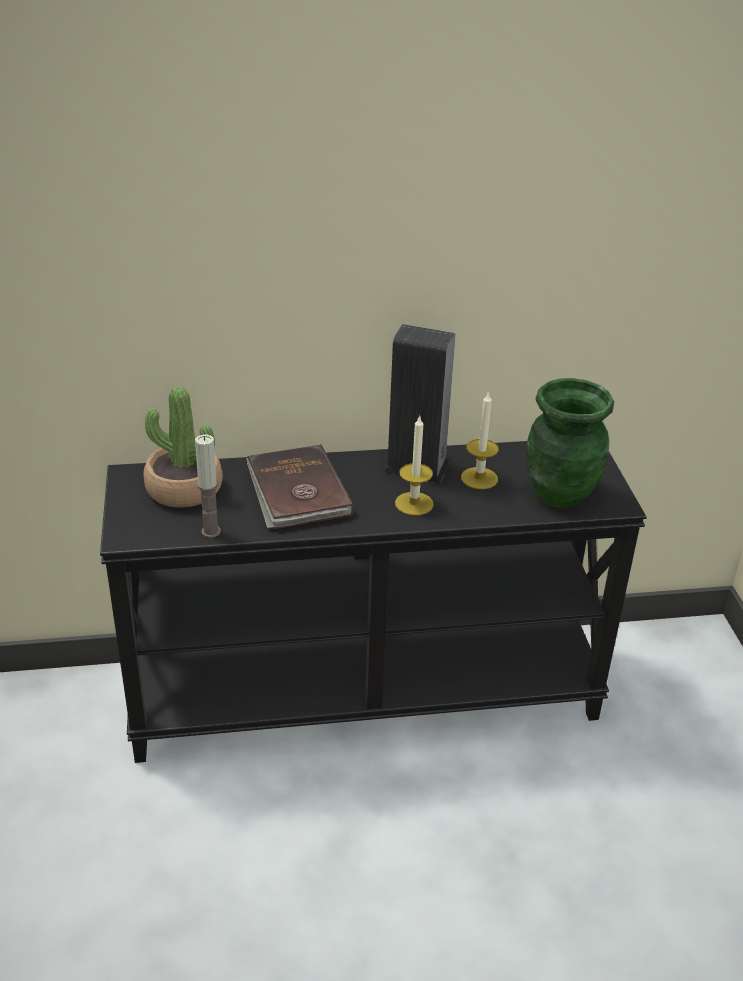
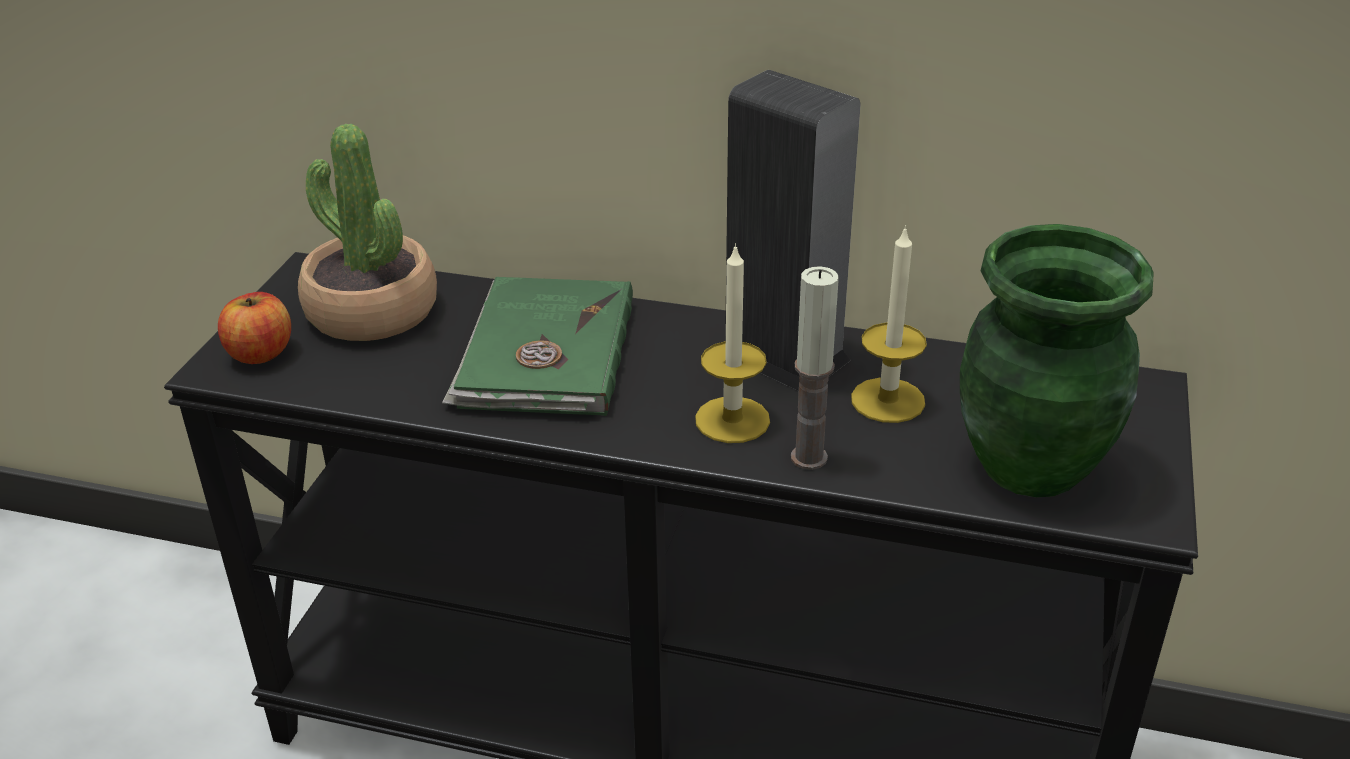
camera: 25 degrees right, 0 degrees up
candle [195,435,221,538] -> candle moved to [791,266,839,470]
brown book [246,444,354,529] -> green book [442,277,633,416]
none -> apple [218,292,291,364]

